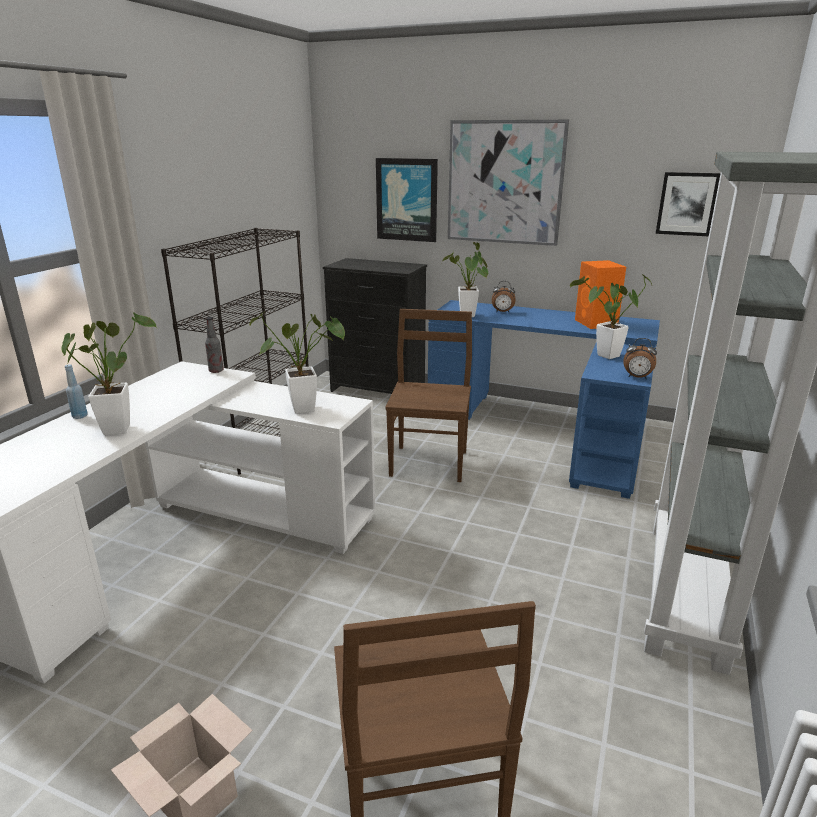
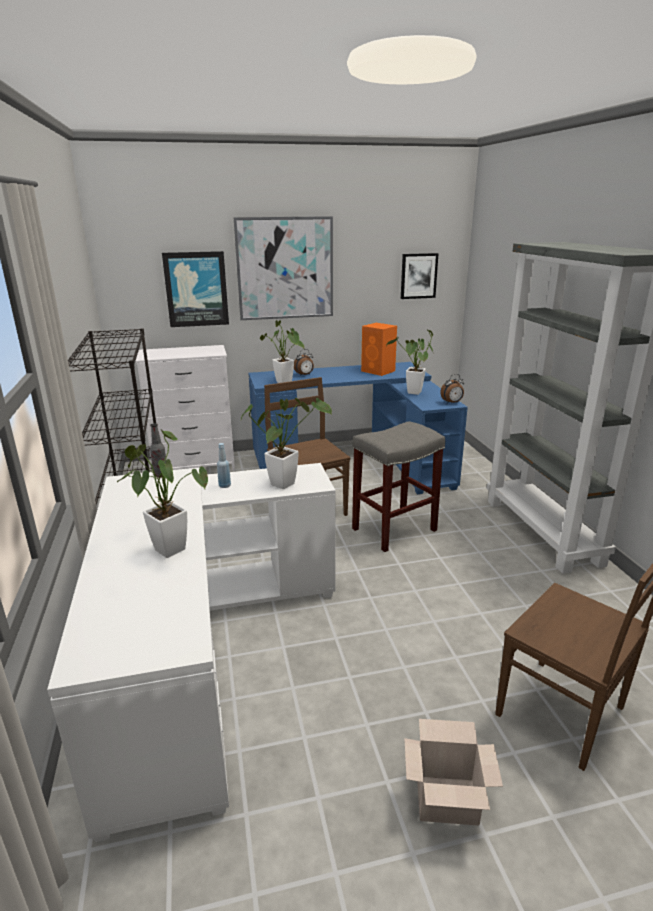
camera: 35 degrees left, 0 degrees up
blue bottle [65,364,88,419] -> blue bottle moved to [217,443,231,488]
black dresser [323,258,427,394] -> white dresser [135,345,235,471]
none -> grey stool [352,421,445,552]

